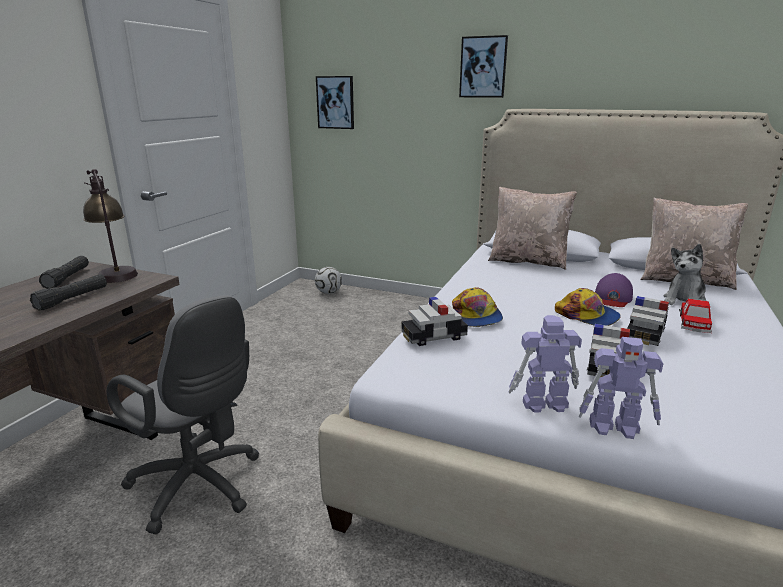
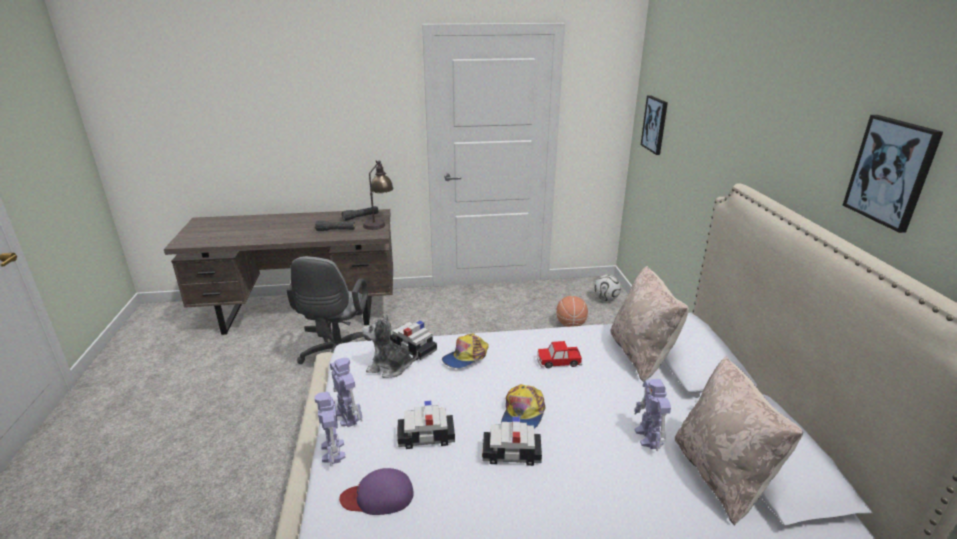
camera: 60 degrees right, 5 degrees up
picture [459,35,508,98] -> picture moved to [843,115,943,233]
purple cap [595,273,633,307] -> purple cap moved to [339,468,414,515]
plush toy [663,244,706,305] -> plush toy moved to [362,314,418,378]
toy car [679,299,712,333] -> toy car moved to [537,341,582,368]
none -> basketball [556,296,588,327]
none -> toy robot [635,379,671,451]

